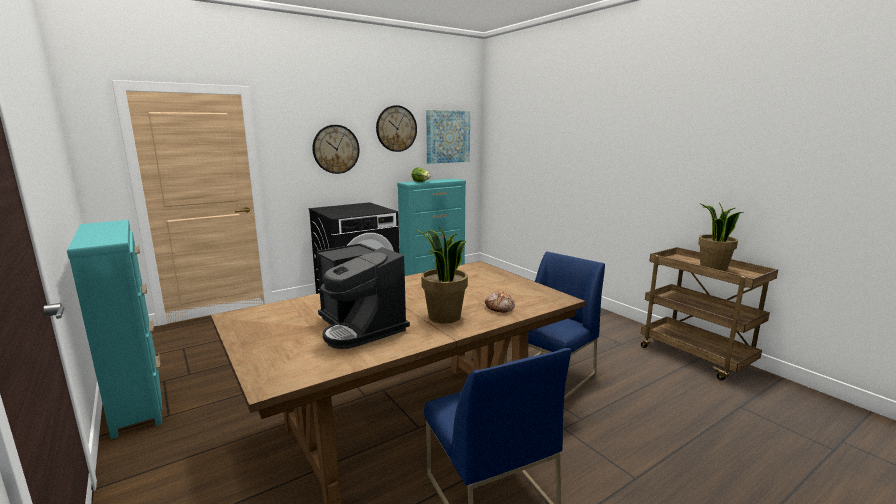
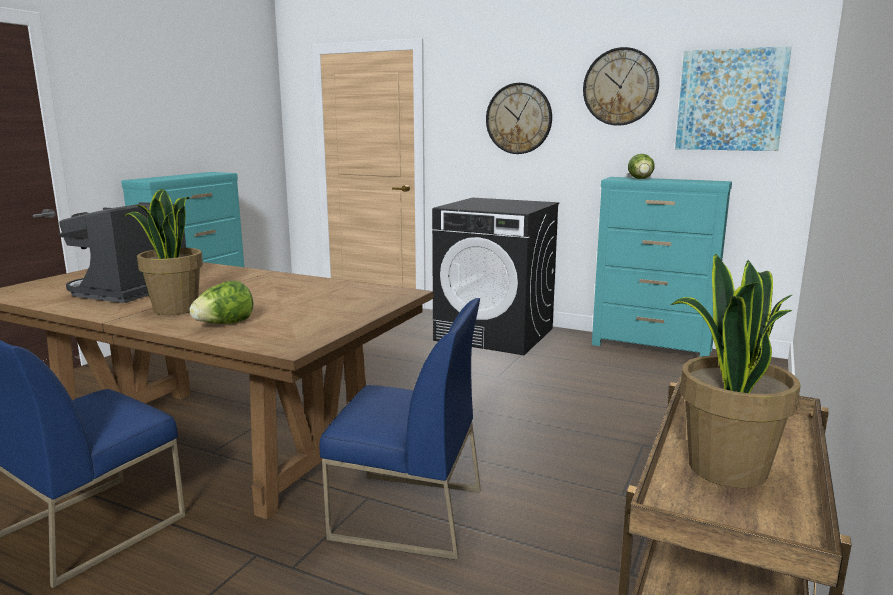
camera: 60 degrees right, 0 degrees up
bread [485,291,515,313] -> lettuce [189,281,253,324]

